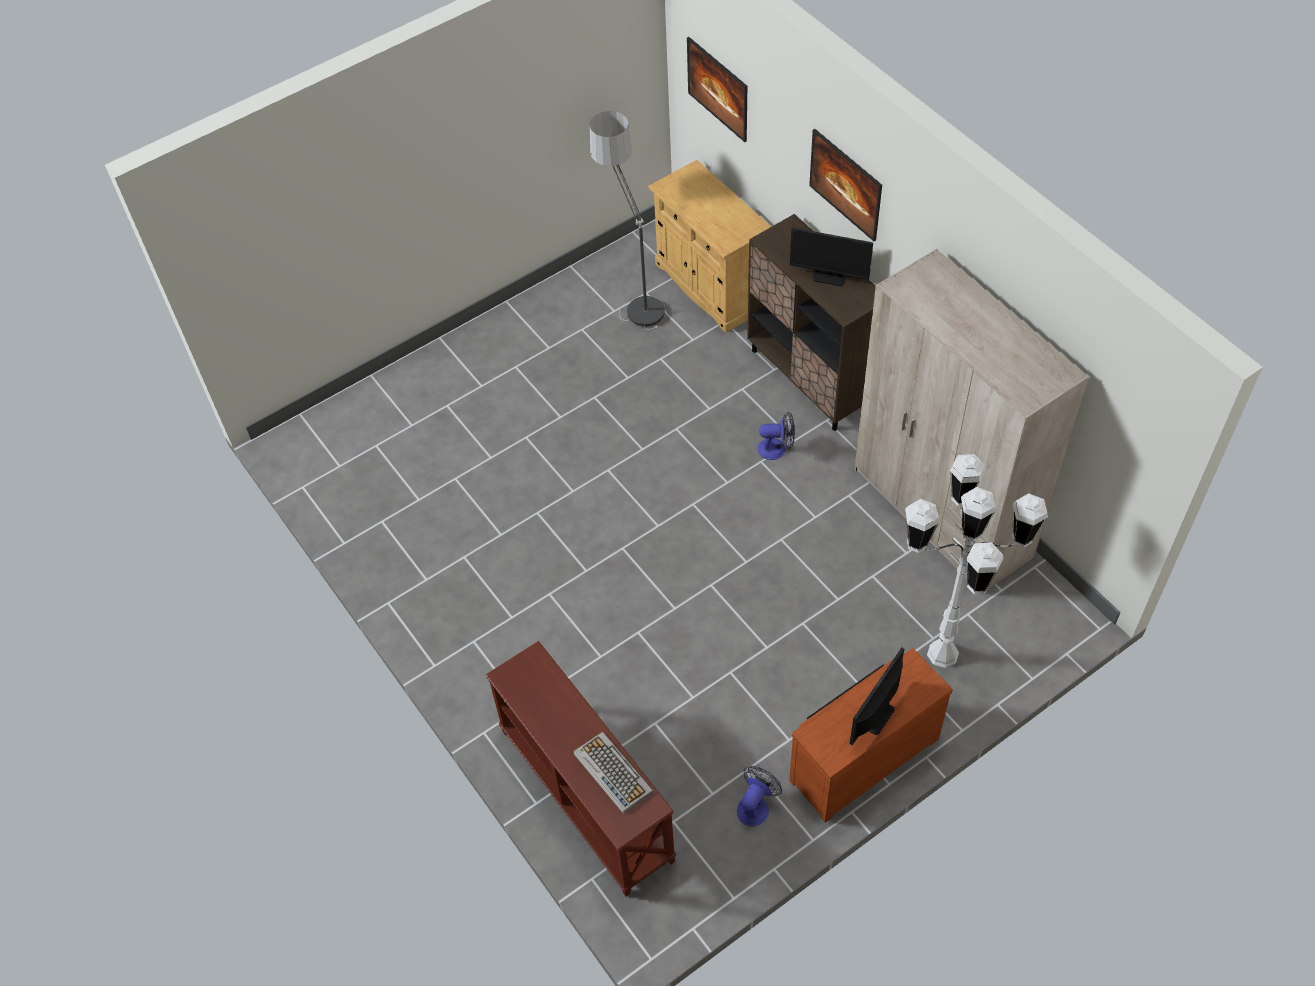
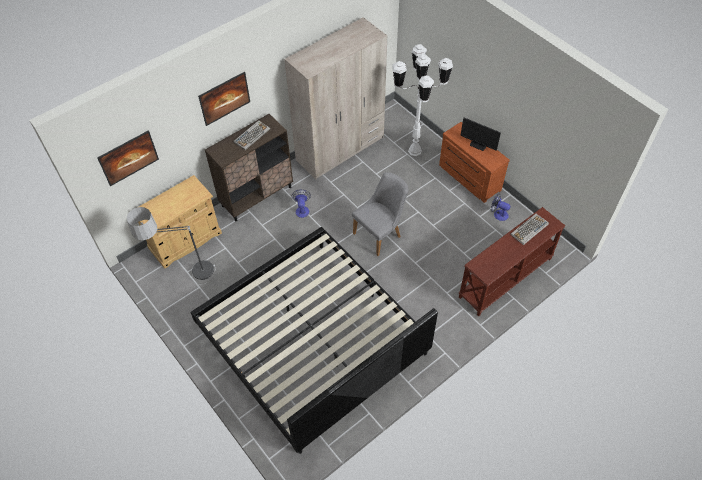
camera: 95 degrees left, 0 degrees up
monitor [790,227,873,286] -> keyboard [233,120,270,150]
none -> bed [191,227,438,454]
none -> grey chair [352,172,409,256]

